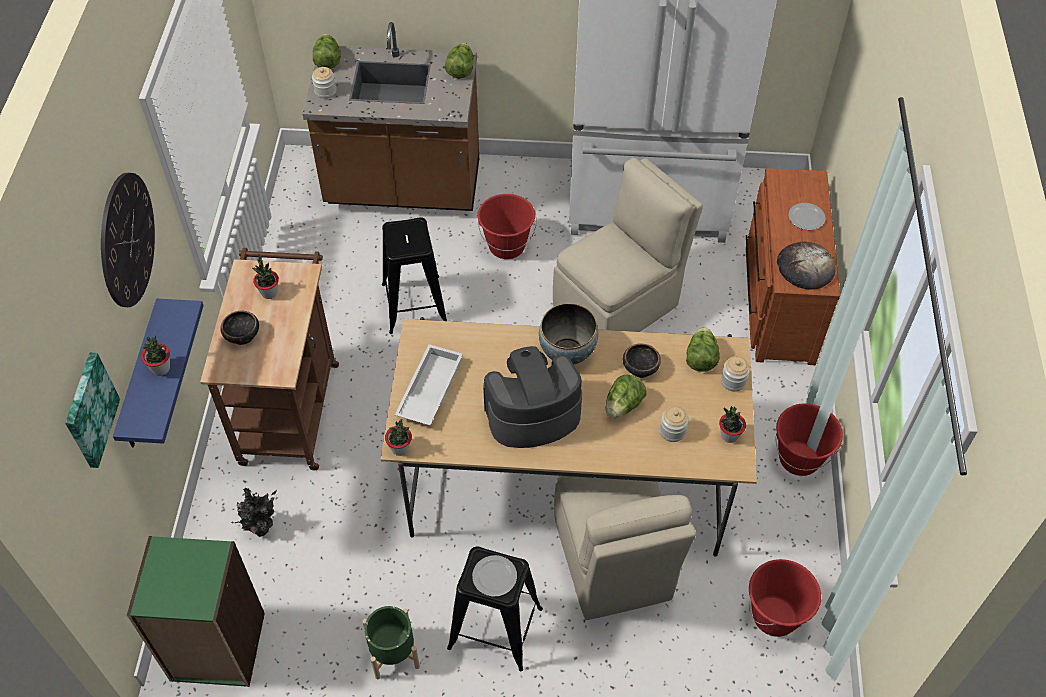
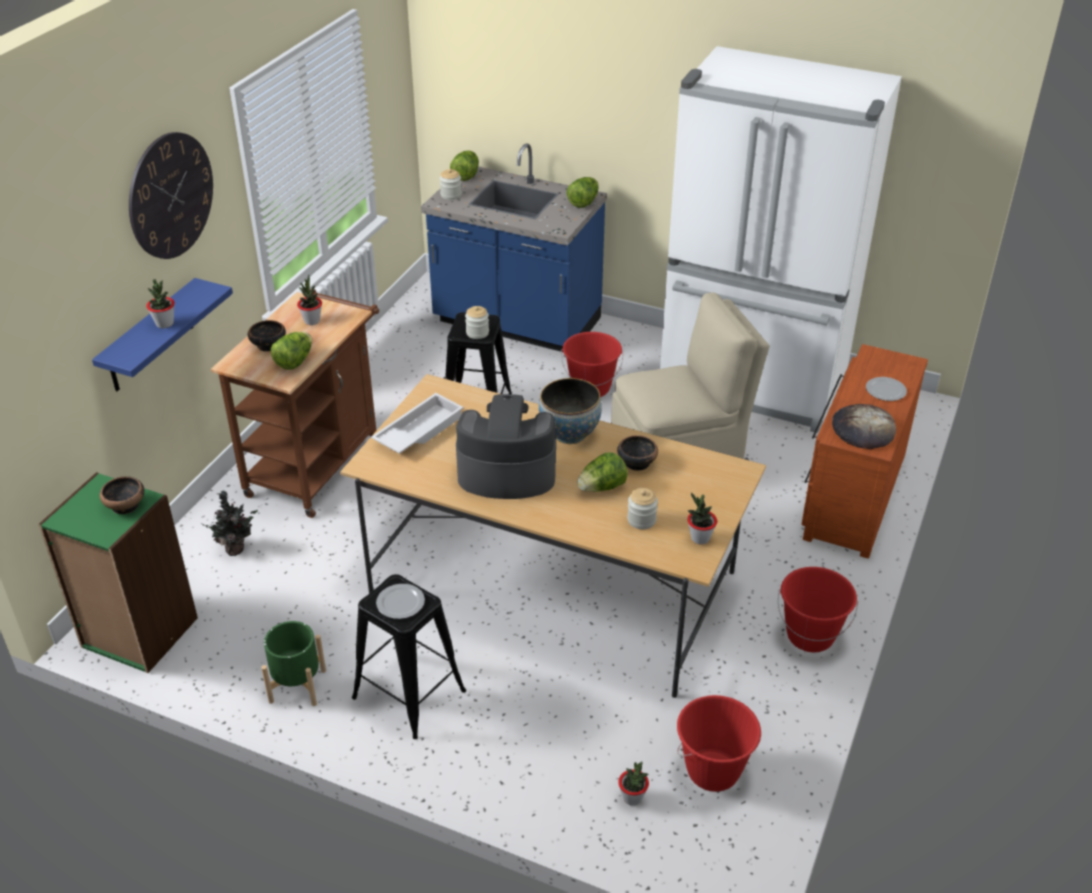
camera: 20 degrees right, 15 degrees down
picture [65,353,120,468] -> none
brown counter [303,22,479,211] -> blue counter [421,143,607,352]
potted plant [385,419,412,456] -> potted plant moved to [618,761,649,806]
beige chair [554,476,696,620] -> none
lettuce [686,327,720,372] -> lettuce moved to [271,332,312,370]
jar [721,356,750,392] -> jar moved to [465,306,489,339]
none -> bowl [100,476,144,514]

